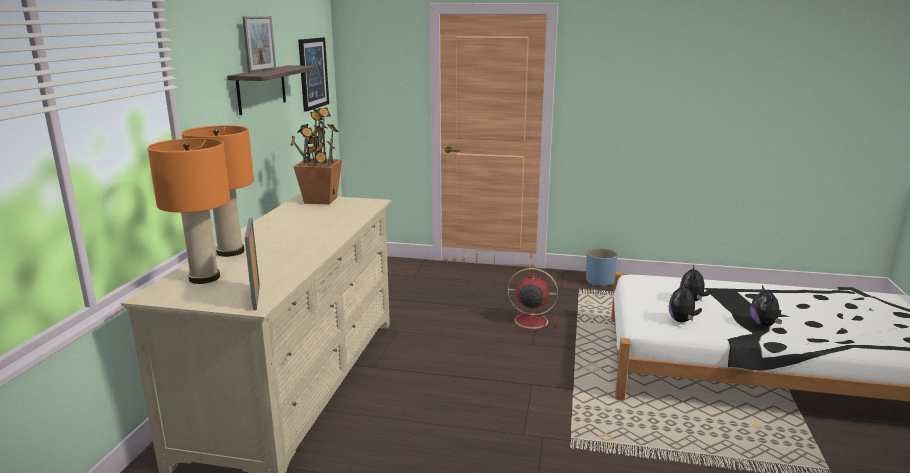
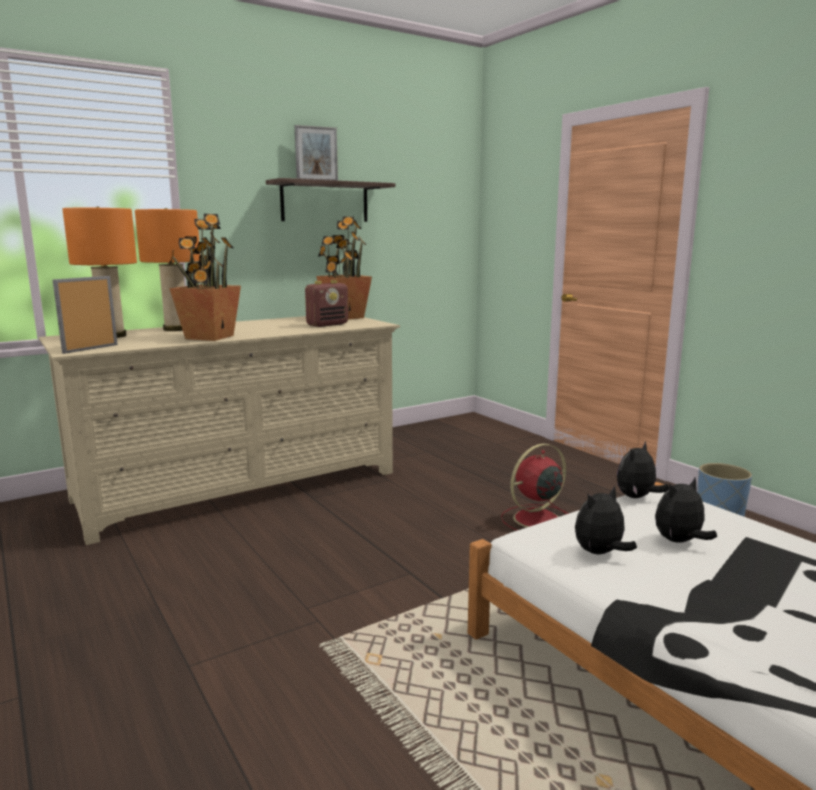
camera: 45 degrees right, 5 degrees down
picture [298,37,329,112] -> none
red fan [506,268,558,332] -> red fan turned 90 degrees counterclockwise [501,443,569,531]
plush toy [750,285,782,327] -> plush toy moved to [617,441,669,498]
none -> potted plant [169,214,241,341]
none -> radio [305,280,348,327]

